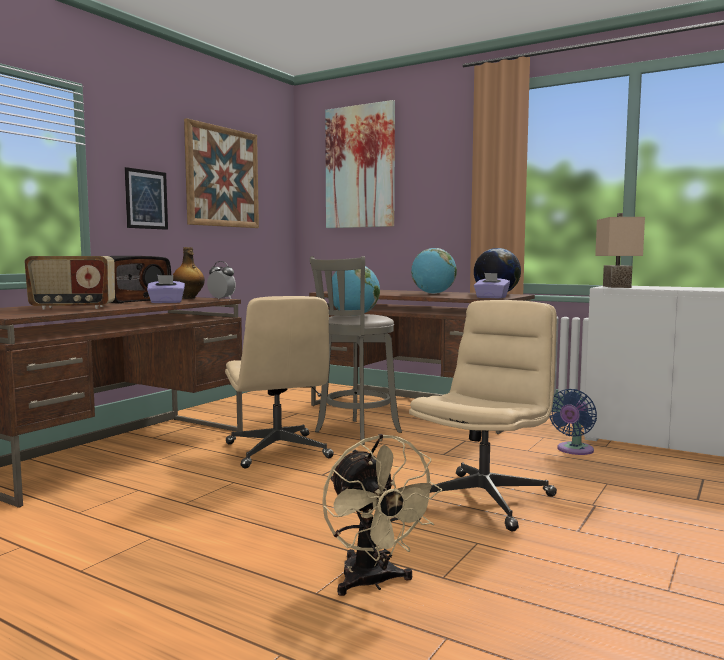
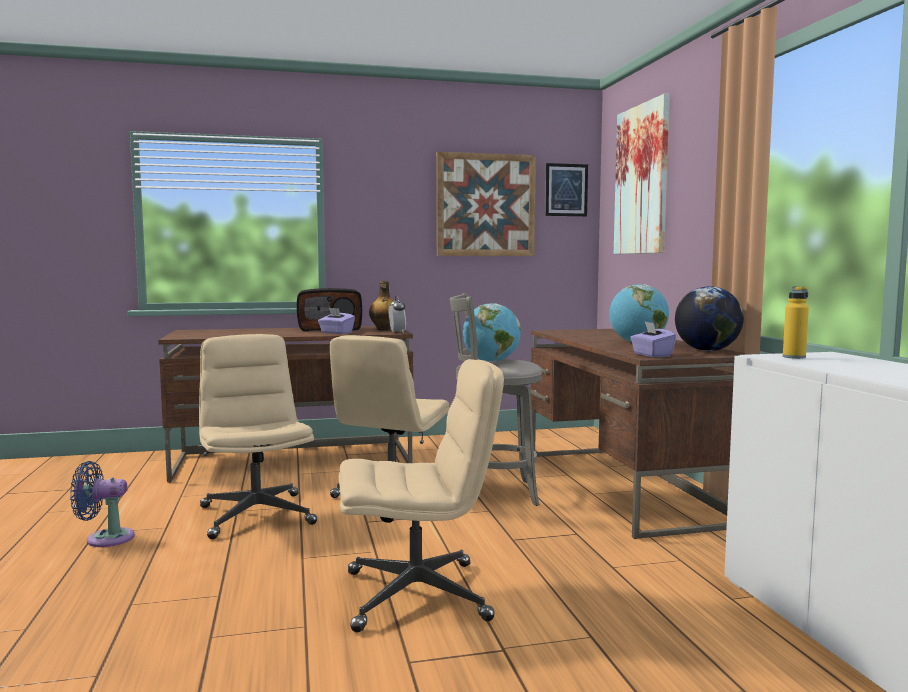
camera: 45 degrees right, 0 degrees up
radio [24,256,115,309] -> none
picture [125,167,168,230] -> picture moved to [545,163,588,216]
beige fan [322,434,442,596] -> none
blue fan [549,389,597,455] -> blue fan moved to [70,461,135,547]
beige table lamp [595,213,645,288] -> yellow bottle [783,286,809,359]
none -> beige office chair [199,334,317,539]

